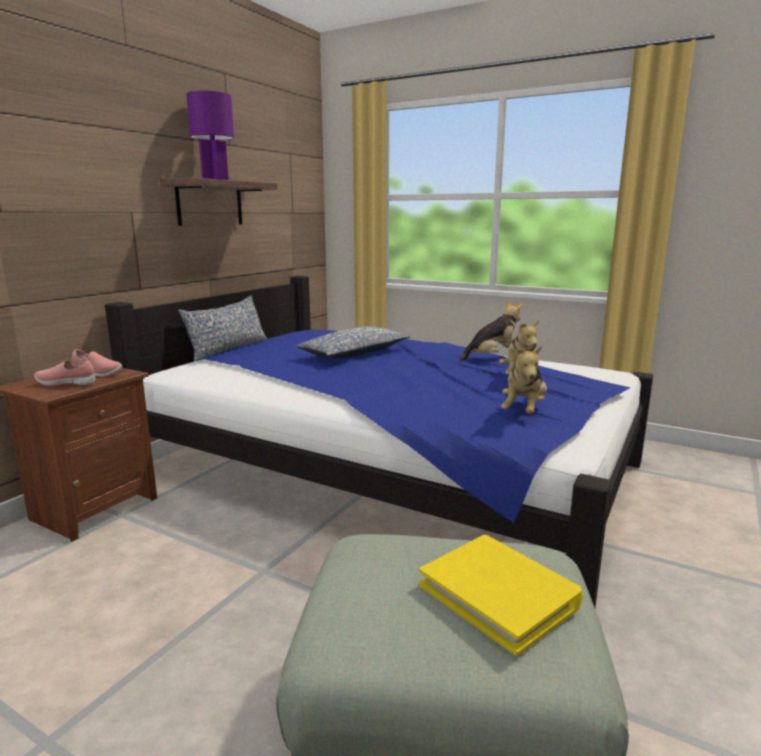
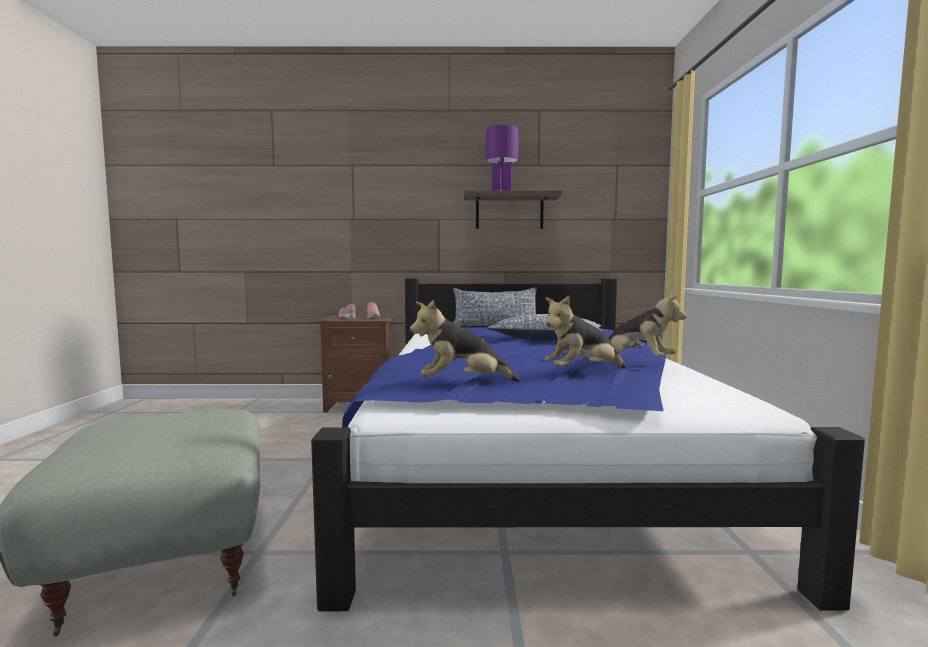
camera: 60 degrees right, 10 degrees down
yellow book [419,535,583,656] -> none

